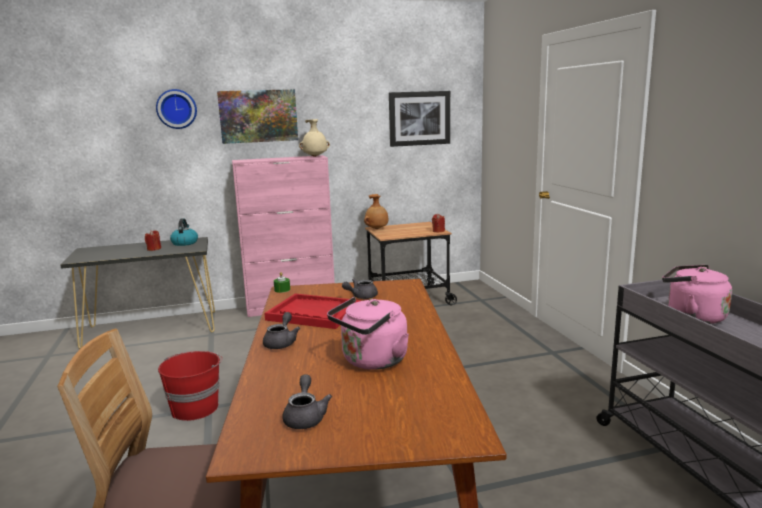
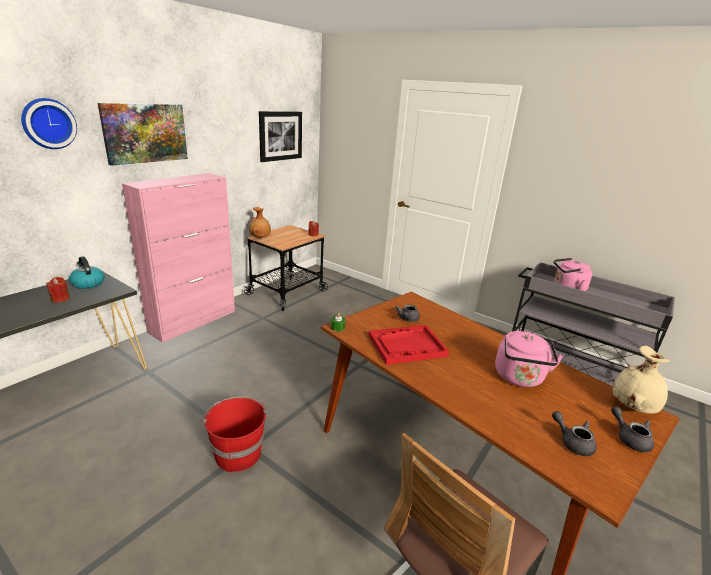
camera: 40 degrees left, 10 degrees up
grey teapot [263,312,300,349] -> grey teapot moved to [611,406,654,452]
beige vase [299,119,330,157] -> beige vase moved to [613,346,670,414]

